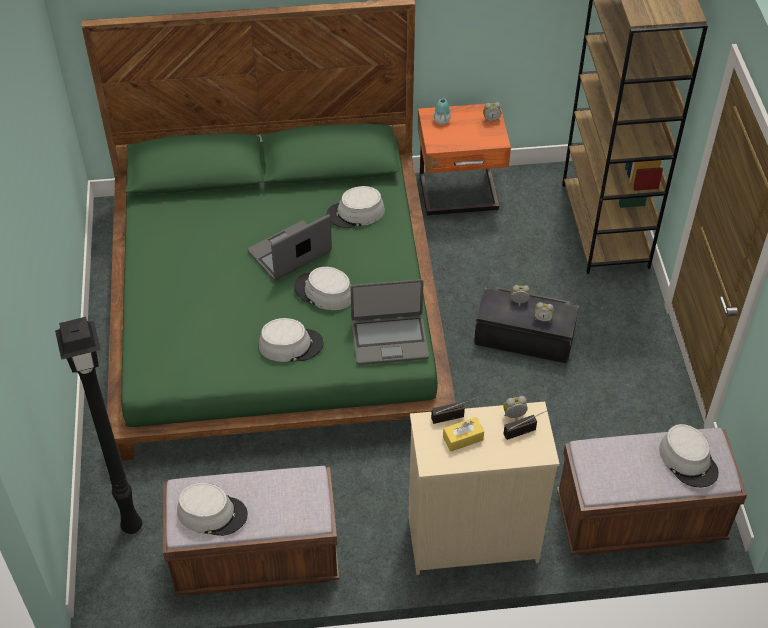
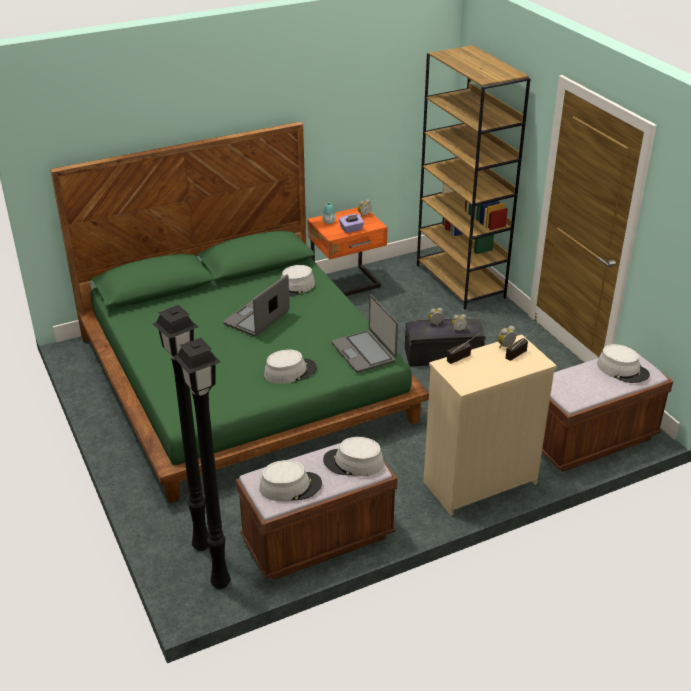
camera: 20 degrees left, 15 degrees down
grey hat [294,267,351,310] -> grey hat moved to [323,437,384,476]
laptop [350,279,429,365] -> laptop turned 90 degrees clockwise [332,294,398,373]
yellow tissue box [443,417,484,452] -> none
none -> black floor lamp [173,338,231,589]
none -> purple tissue box [339,214,364,233]

